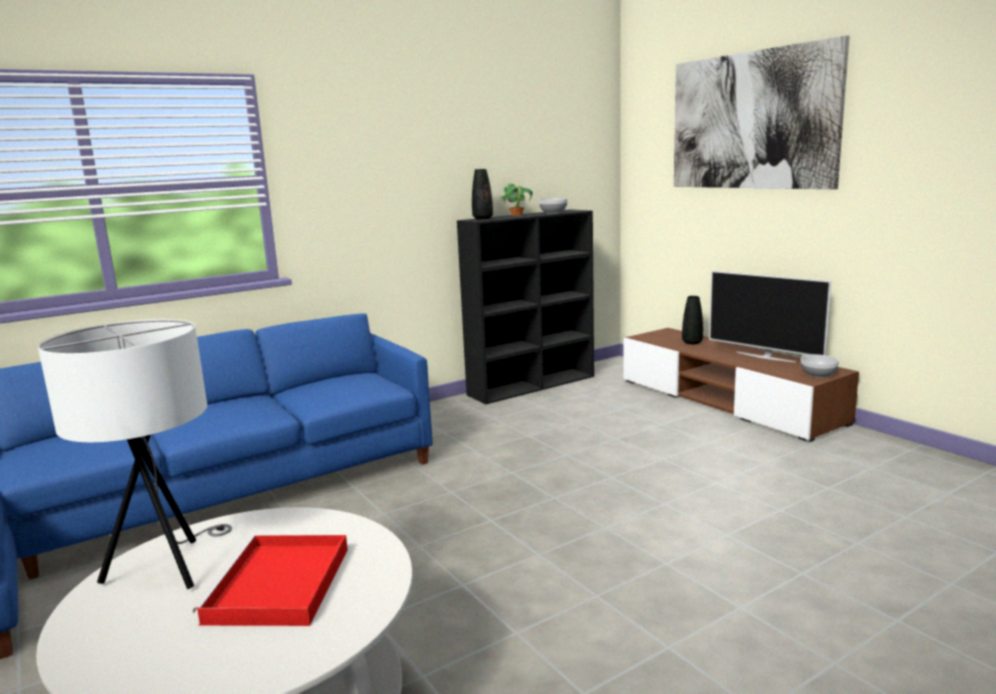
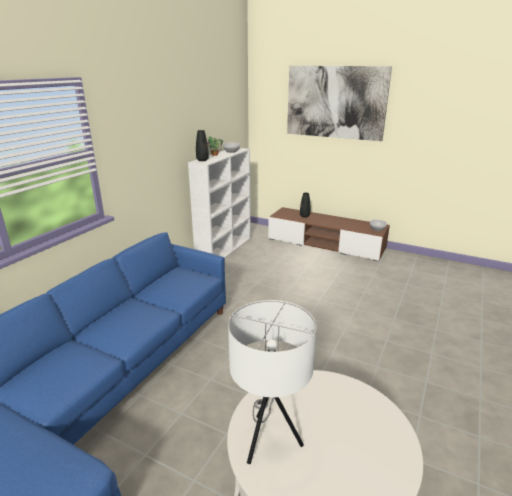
camera: 30 degrees left, 10 degrees up
red tray [193,535,348,626] -> none
black bookcase [457,209,594,405] -> white bookcase [188,148,251,258]
television [709,271,831,363] -> none

